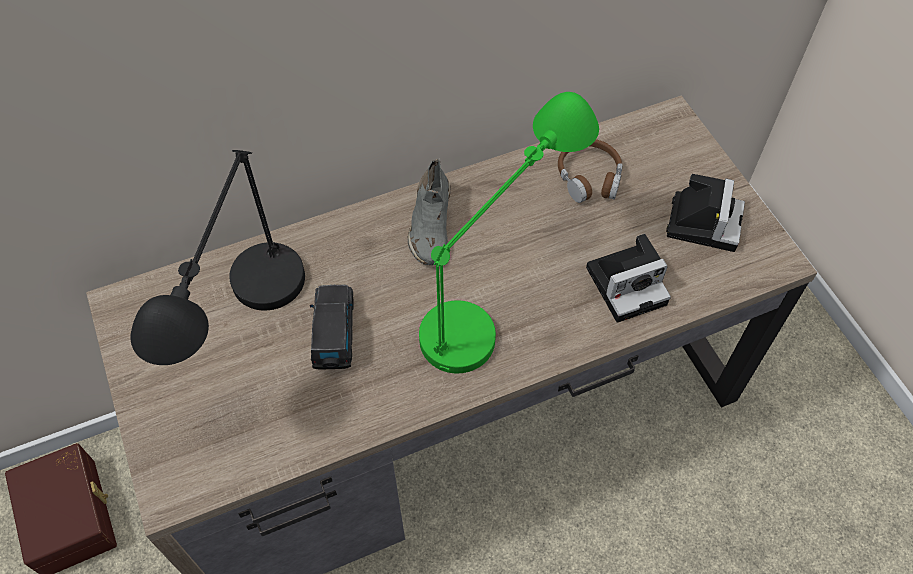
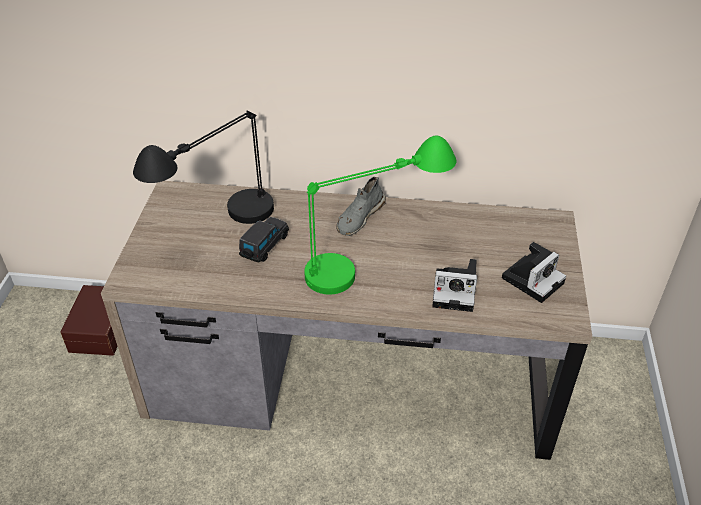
camera: 30 degrees right, 15 degrees down
brown headphones [558,139,622,203] -> none

